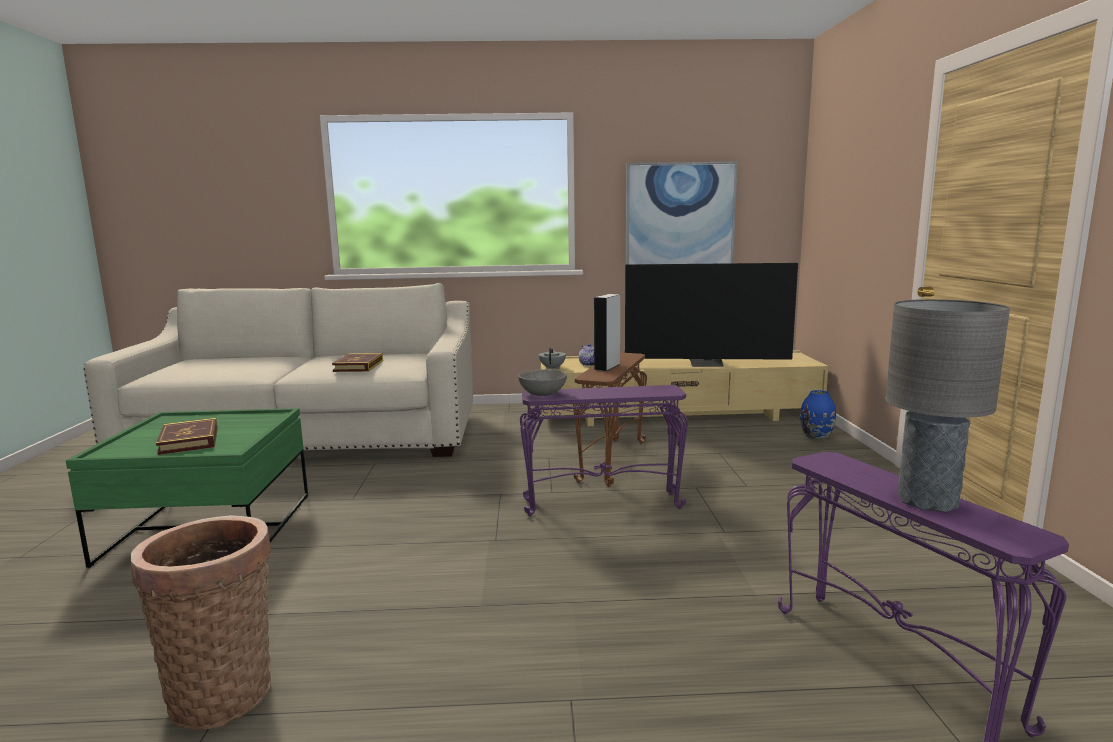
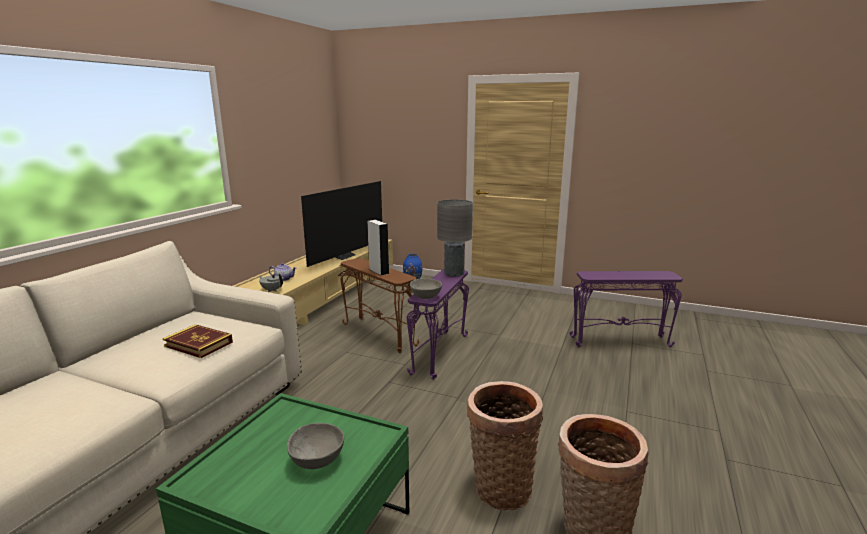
camera: 65 degrees left, 5 degrees up
book [156,418,218,455] -> grey bowl [287,423,344,469]
picture [626,161,738,264] -> none
grey table lamp [885,299,1010,512] -> grey table lamp moved to [437,199,473,277]
none -> basket [467,381,543,510]

